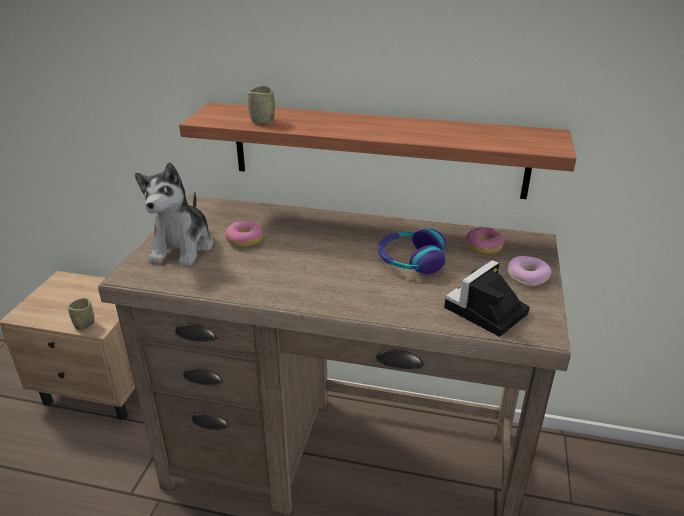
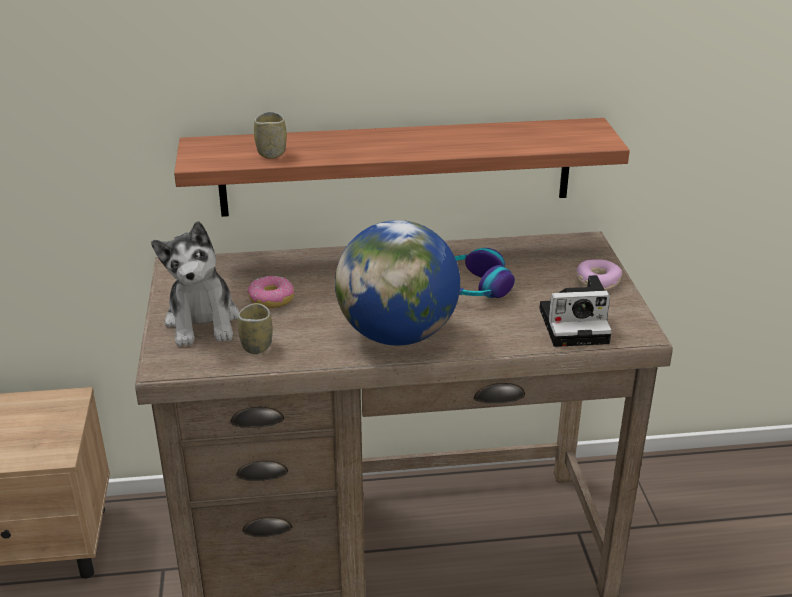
camera: 20 degrees left, 0 degrees up
cup [68,298,95,330] -> cup moved to [238,303,273,354]
camera [444,260,530,337] -> camera turned 120 degrees counterclockwise [539,275,612,347]
donut [465,227,505,254] -> none
none -> globe [335,220,460,346]

